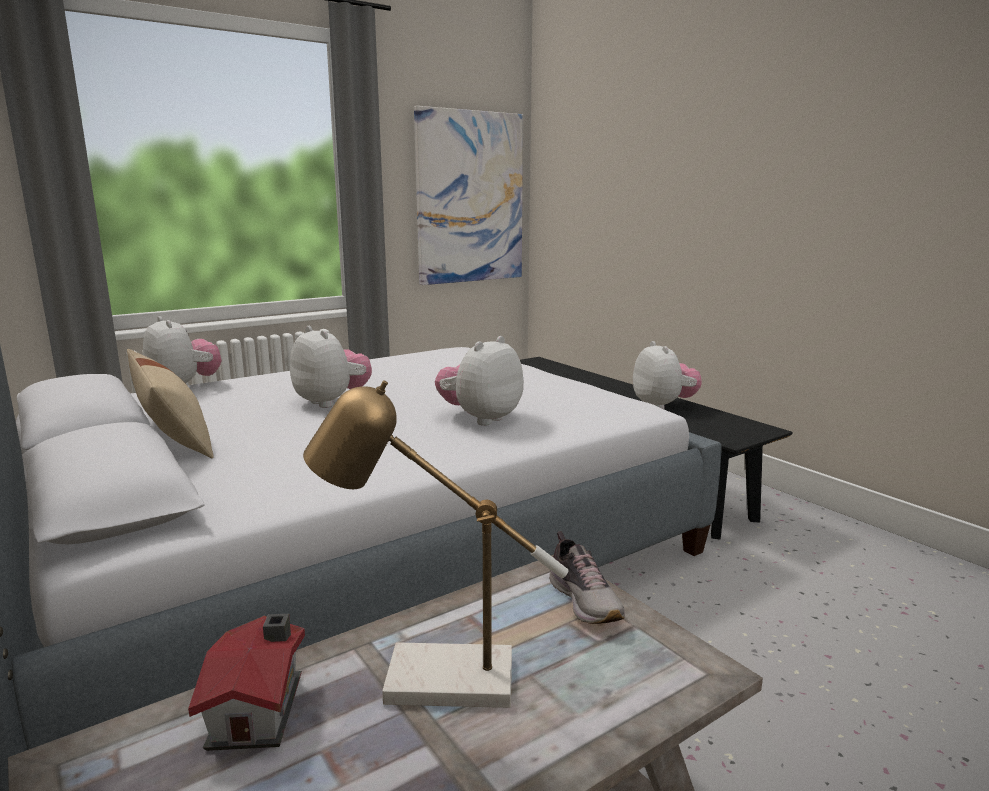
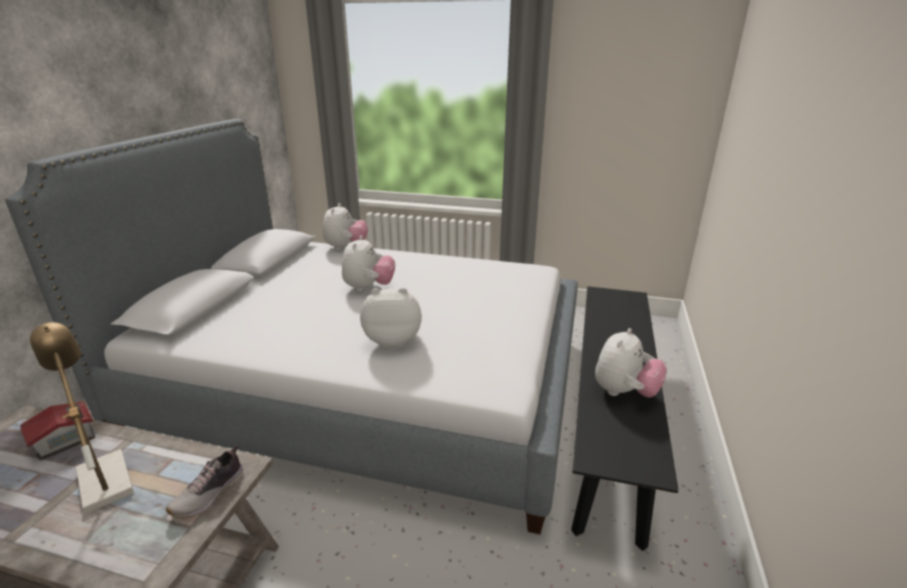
camera: 50 degrees right, 10 degrees up
beige pillow [127,349,214,458] -> none
picture [414,106,523,285] -> none

